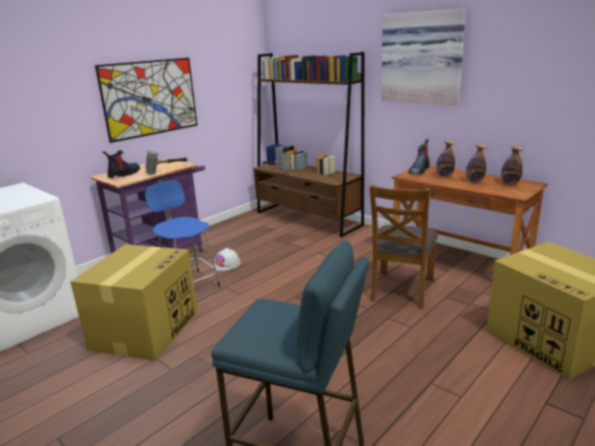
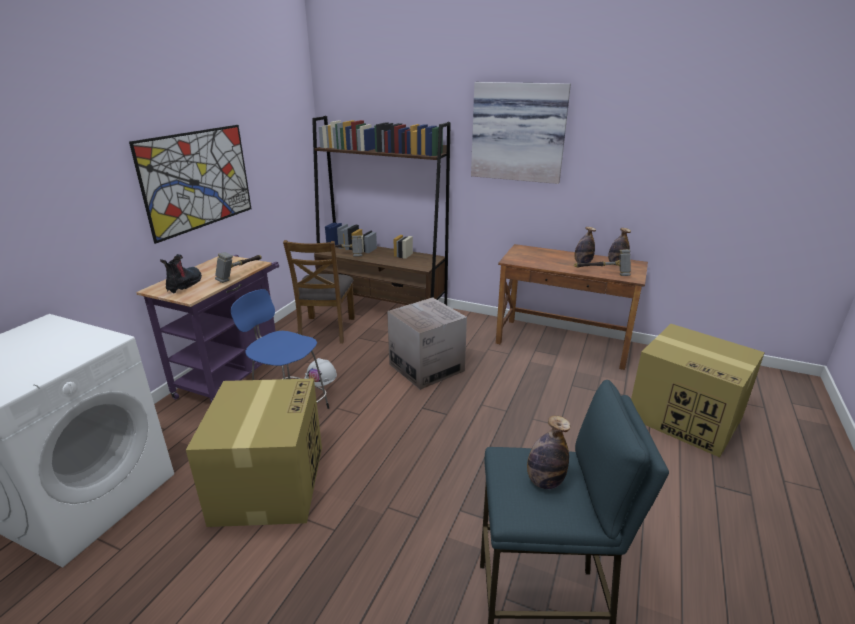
camera: 20 degrees left, 5 degrees up
brown chair [370,184,438,309] -> brown chair moved to [283,240,355,344]
boot [408,139,430,174] -> none
bottle [436,141,455,177] -> bottle moved to [527,416,571,489]
none -> cardboard box [387,297,467,390]
none -> hammer [574,249,631,276]

